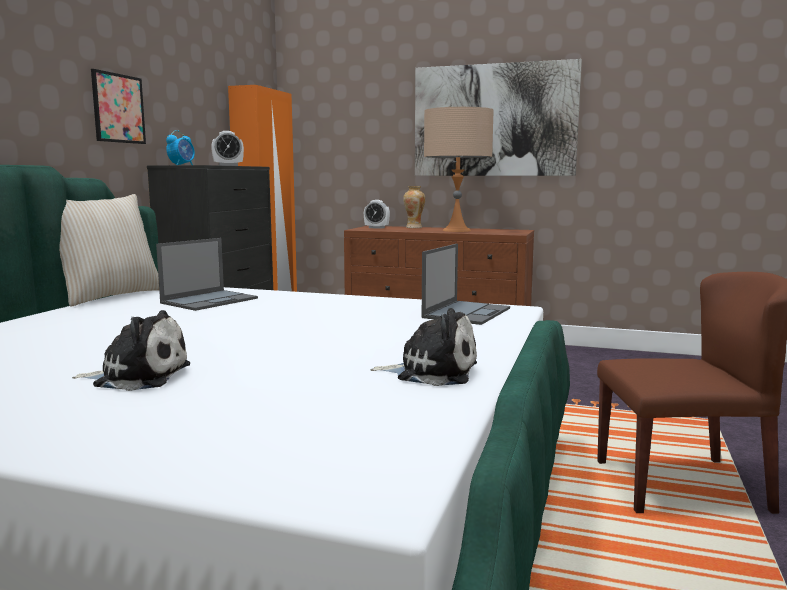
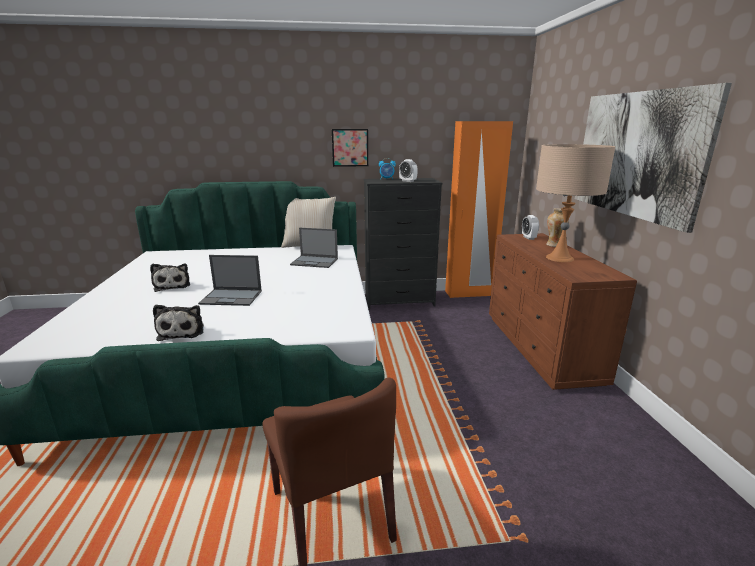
camera: 65 degrees right, 10 degrees up
laptop [421,244,510,325] -> laptop moved to [198,255,262,306]

